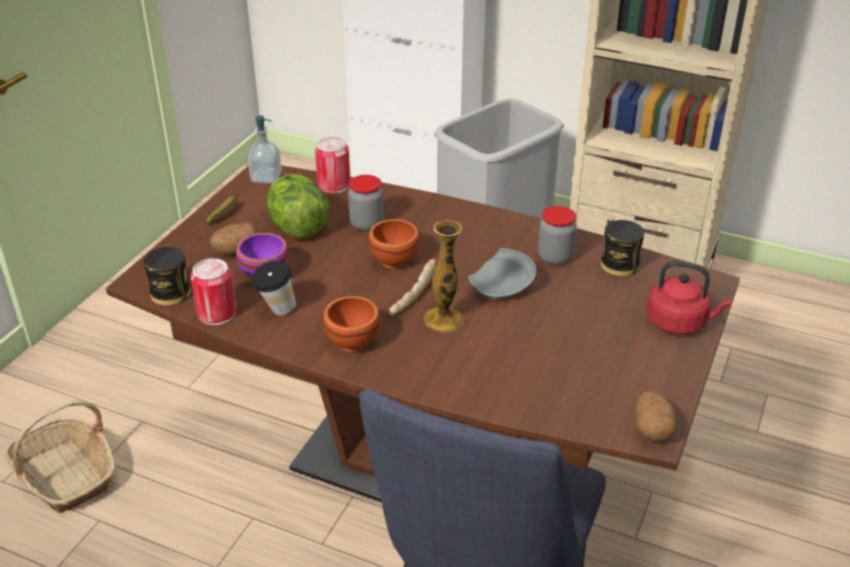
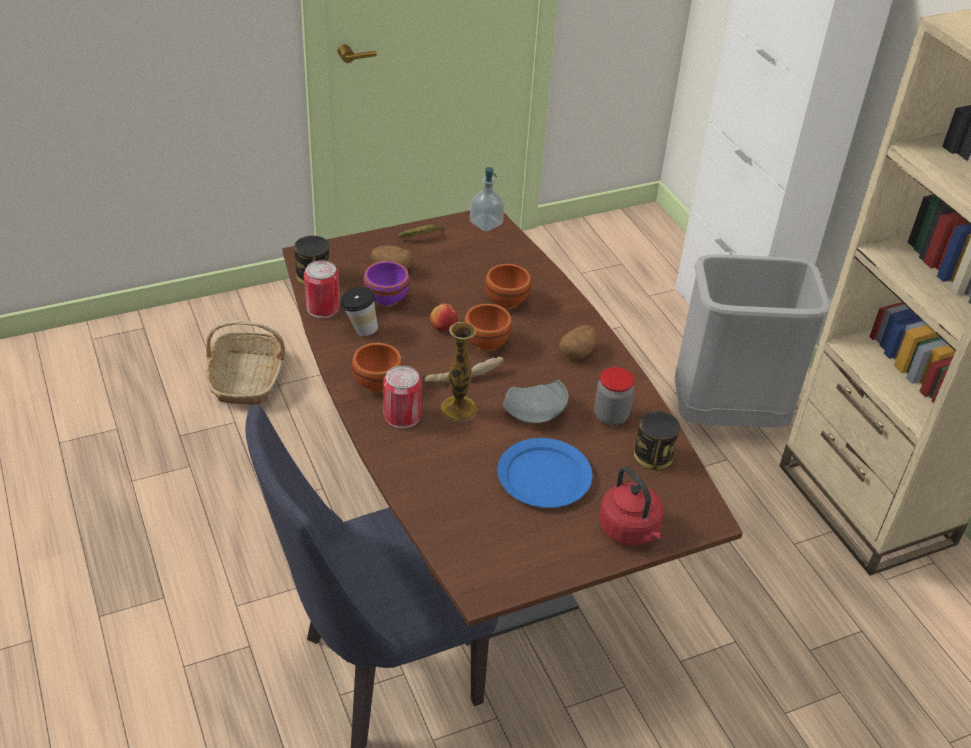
camera: 40 degrees right, 5 degrees up
lettuce [267,174,329,239] -> none
can [315,137,350,193] -> can moved to [383,366,422,429]
jar [348,175,384,231] -> brown bowl [485,264,531,309]
potato [635,391,677,441] -> potato moved to [559,325,596,359]
none -> apple [430,304,457,331]
none -> blue plate [497,438,593,508]

